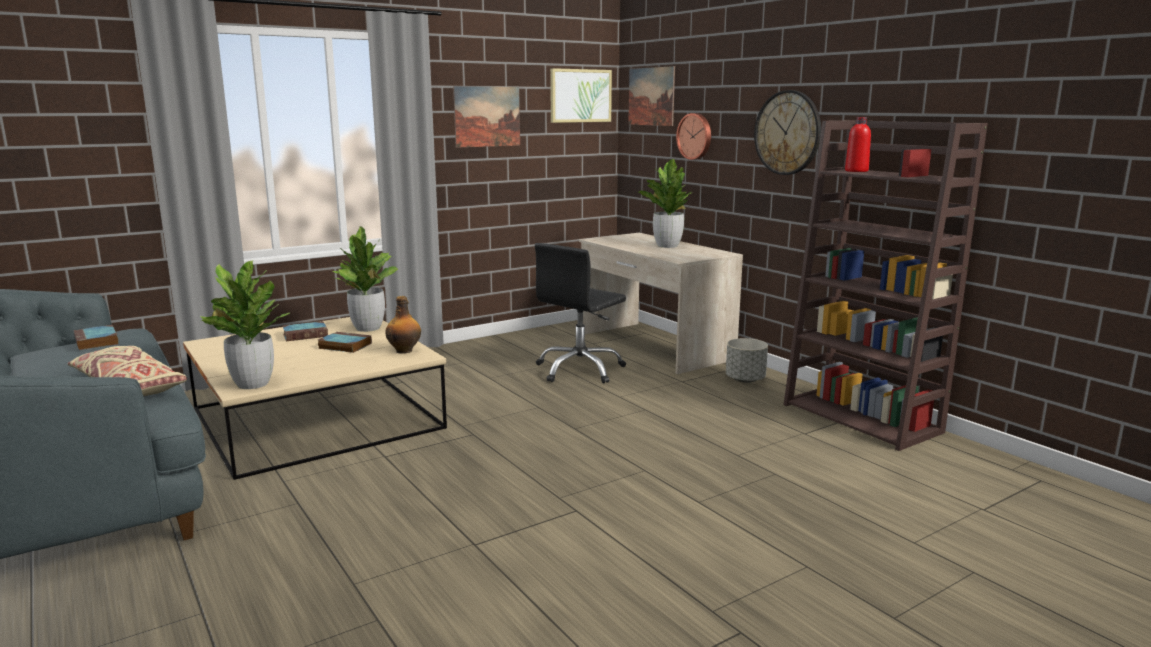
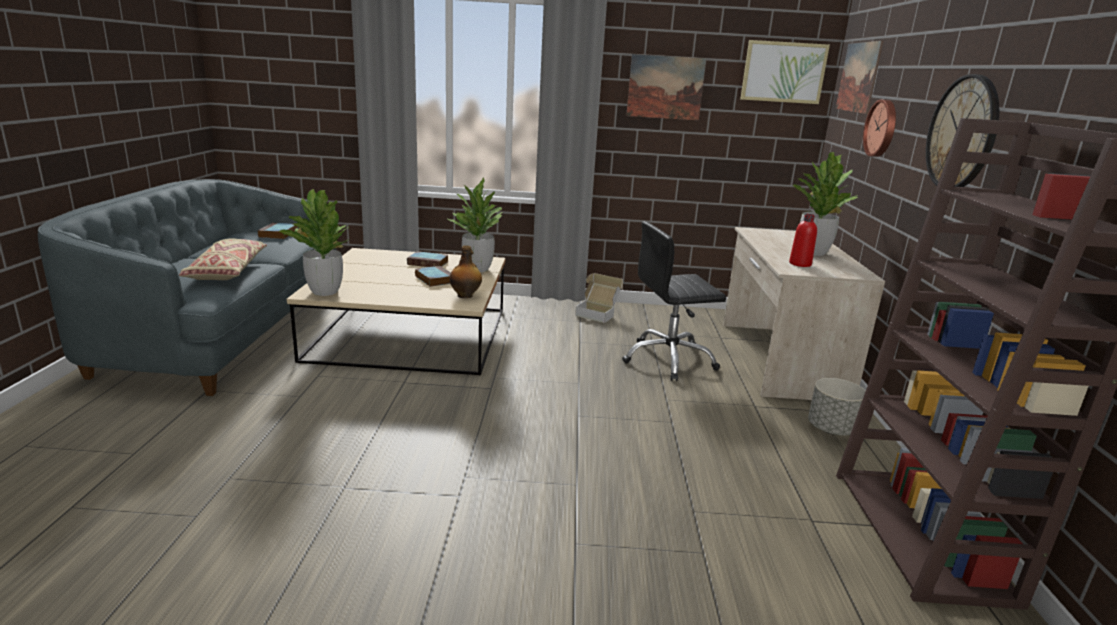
camera: 35 degrees right, 5 degrees up
red bottle [845,117,871,172] -> red bottle moved to [789,214,817,267]
none -> cardboard box [575,273,623,323]

